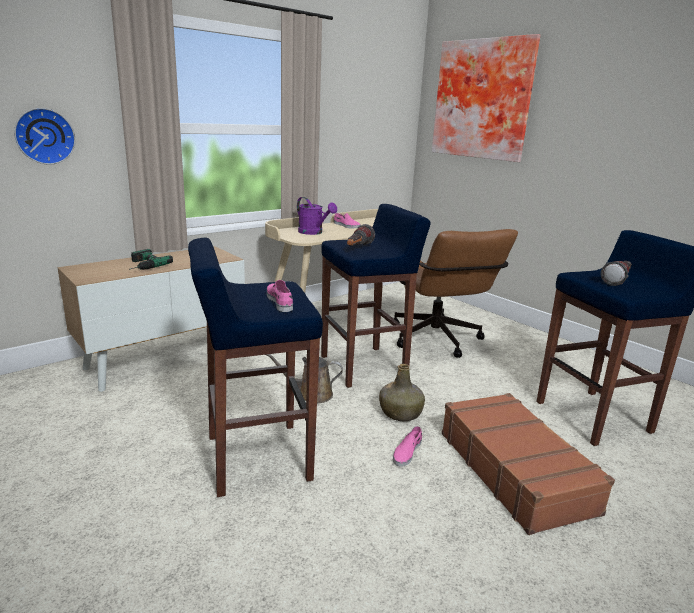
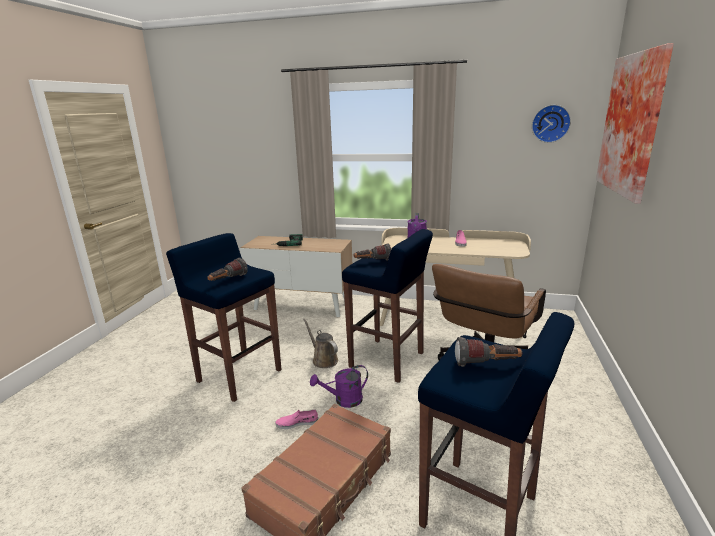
camera: 55 degrees right, 0 degrees up
wall clock [14,108,75,165] -> wall clock moved to [532,105,571,143]
pink shoe [267,280,293,312] -> flashlight [207,258,248,281]
green bottle [379,364,425,421] -> purple watering can [310,365,368,408]

